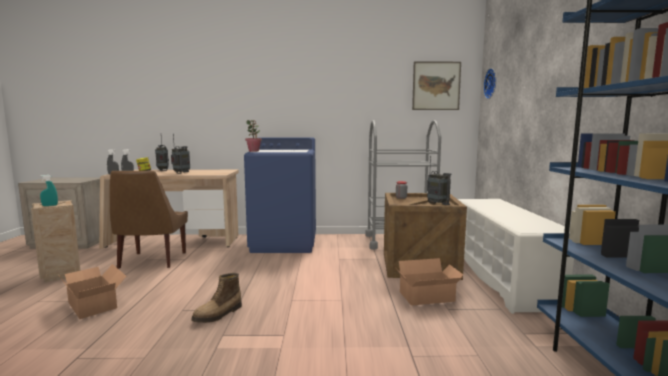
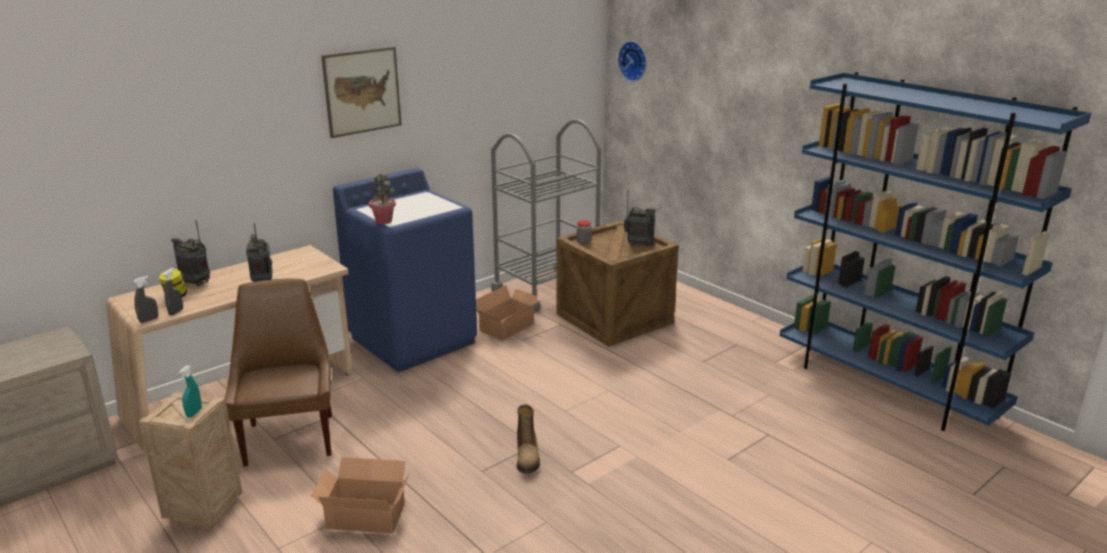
camera: 40 degrees left, 15 degrees up
brown chair [110,171,188,269] -> brown chair turned 150 degrees counterclockwise [225,279,332,467]
cardboard box [397,258,463,306] -> cardboard box moved to [476,285,542,341]
picture [412,62,461,110] -> picture moved to [321,47,402,138]
white shoe rack [458,199,574,314] -> none

